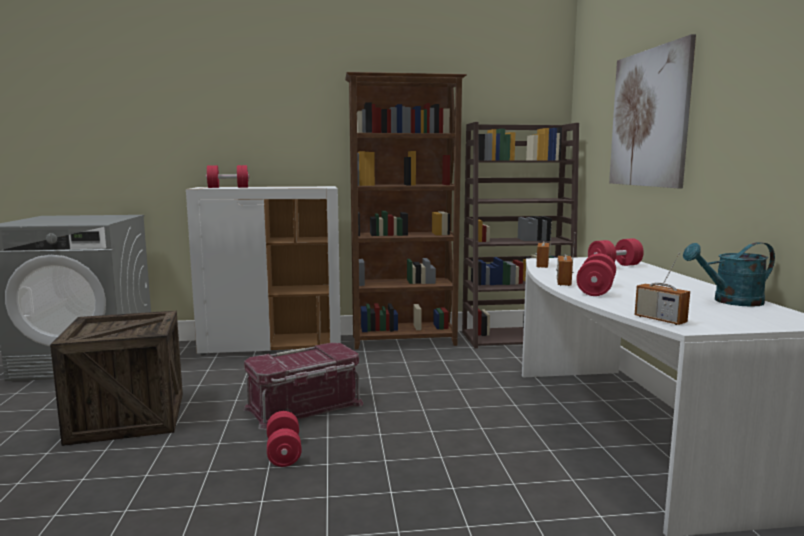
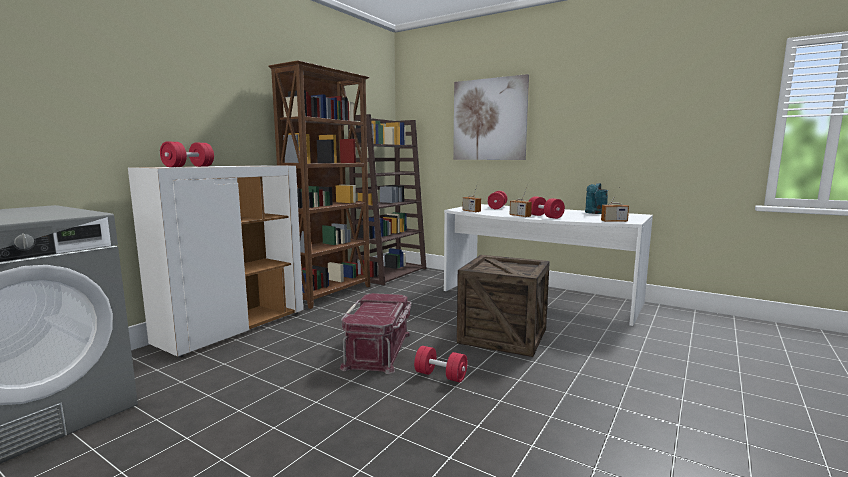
camera: 50 degrees left, 0 degrees up
crate [50,311,183,446] -> crate moved to [457,255,550,357]

